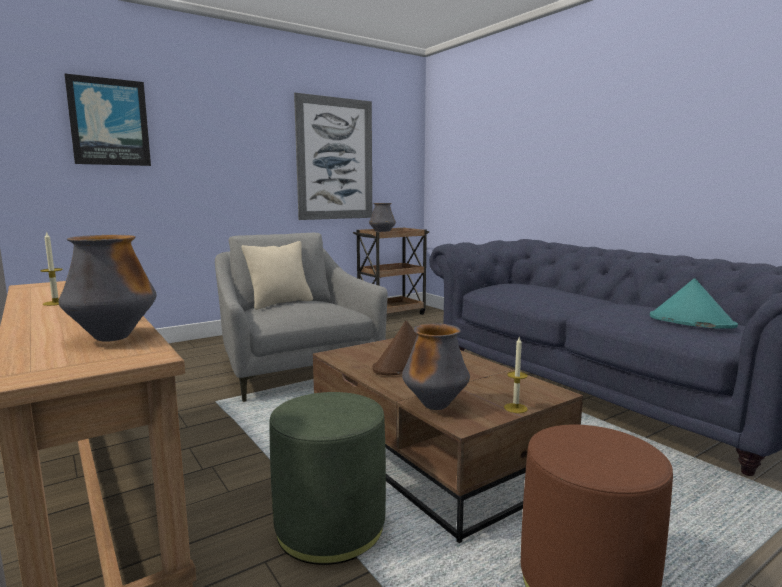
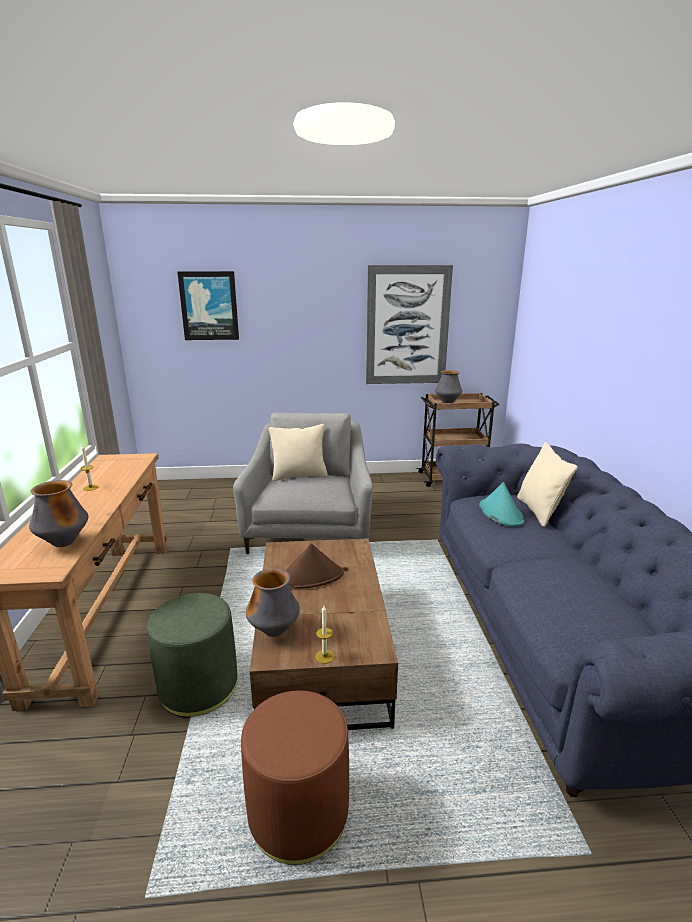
camera: 30 degrees right, 10 degrees up
turquoise hat [650,278,738,329] -> turquoise hat moved to [479,482,524,527]
none -> beige pillow [517,442,578,527]

